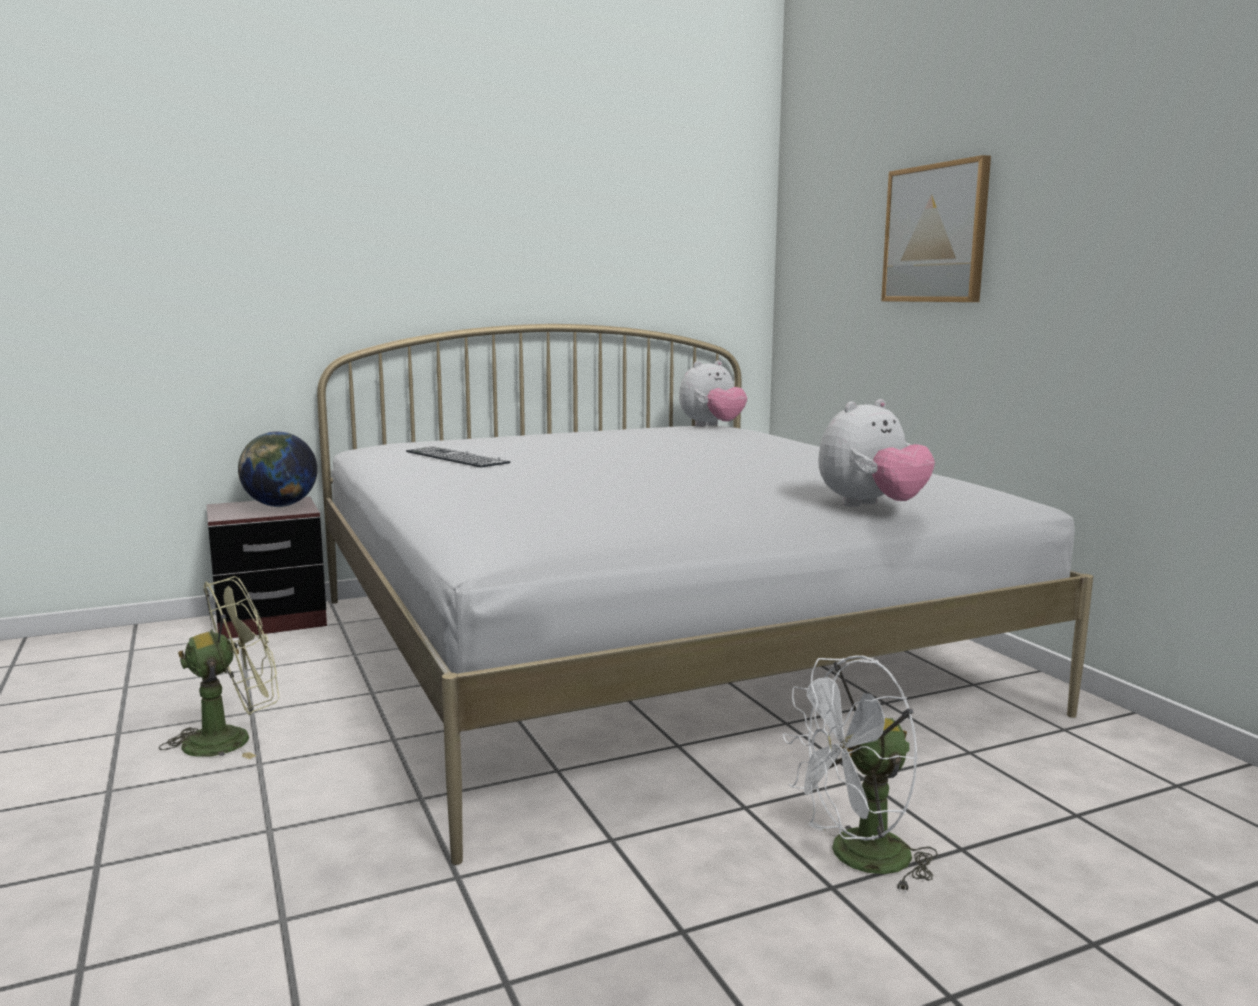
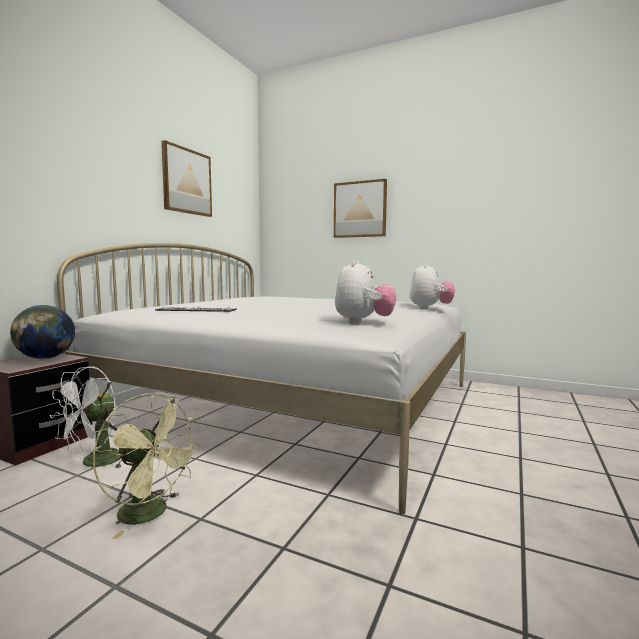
camera: 40 degrees left, 5 degrees down
green fan [159,576,279,759] -> green fan turned 105 degrees clockwise [93,393,201,539]
plush toy [679,360,747,427] -> plush toy moved to [335,261,396,324]
white fan [783,655,938,893] -> white fan moved to [50,366,122,469]
none -> picture [161,140,212,217]

